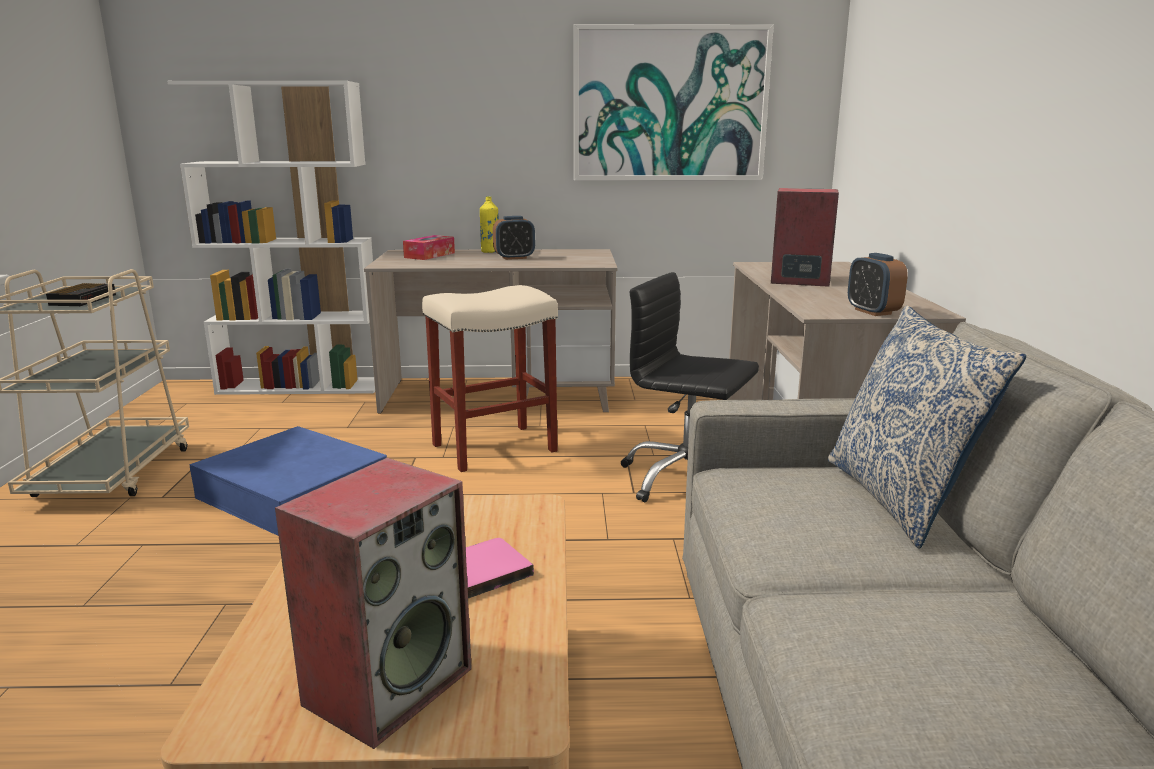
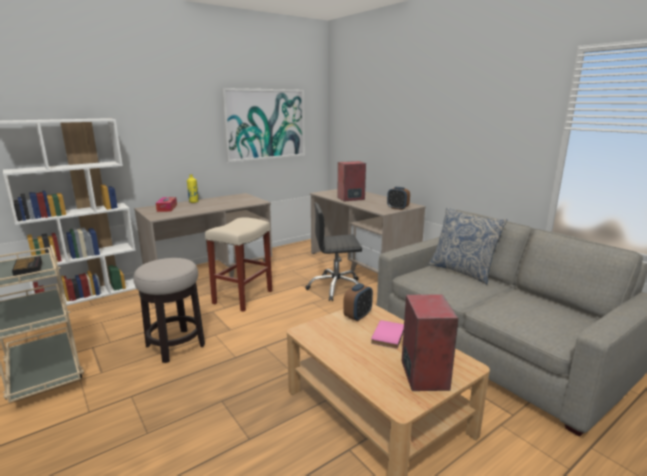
camera: 35 degrees left, 0 degrees up
blue storage box [189,426,387,536] -> stool [133,258,205,363]
alarm clock [493,216,535,260] -> alarm clock moved to [343,283,373,321]

